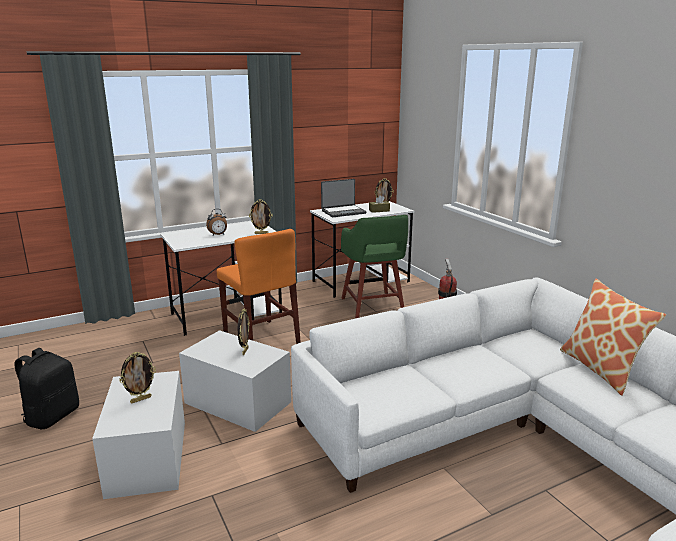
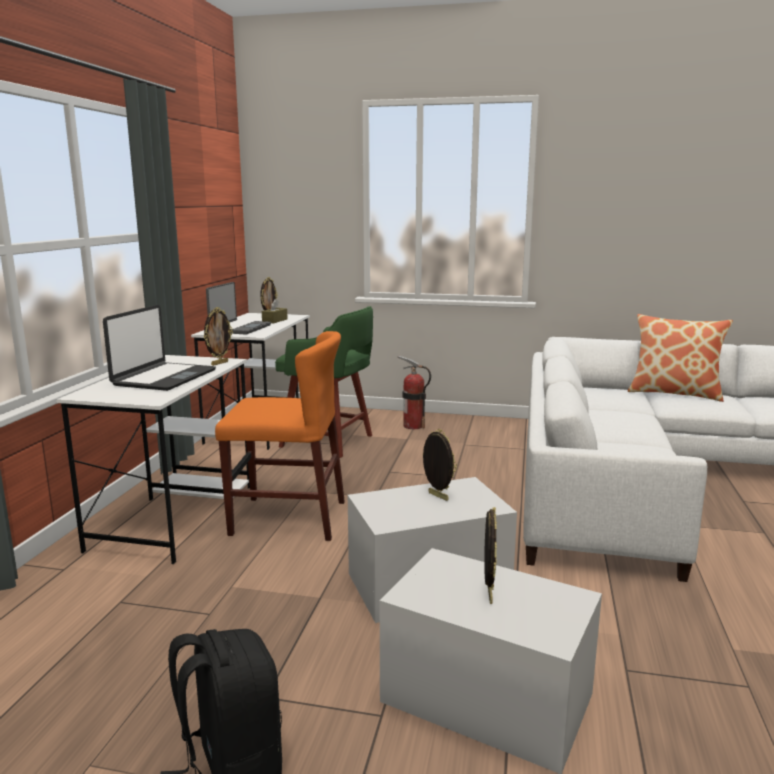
camera: 50 degrees left, 5 degrees down
alarm clock [206,209,227,236] -> laptop [103,305,216,391]

